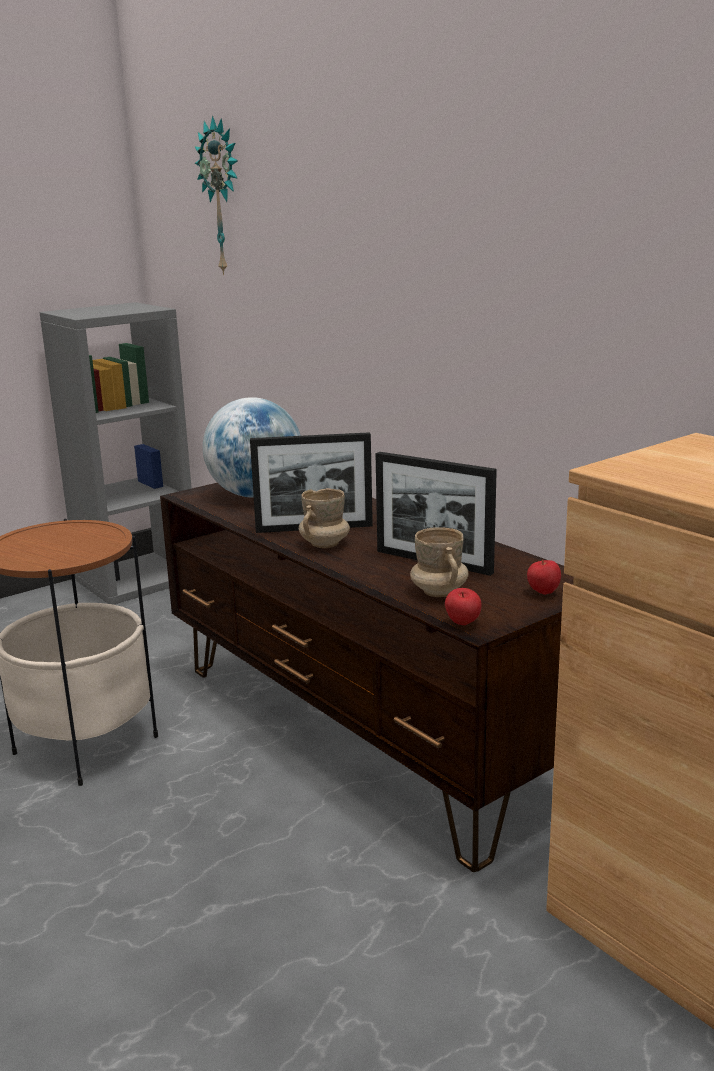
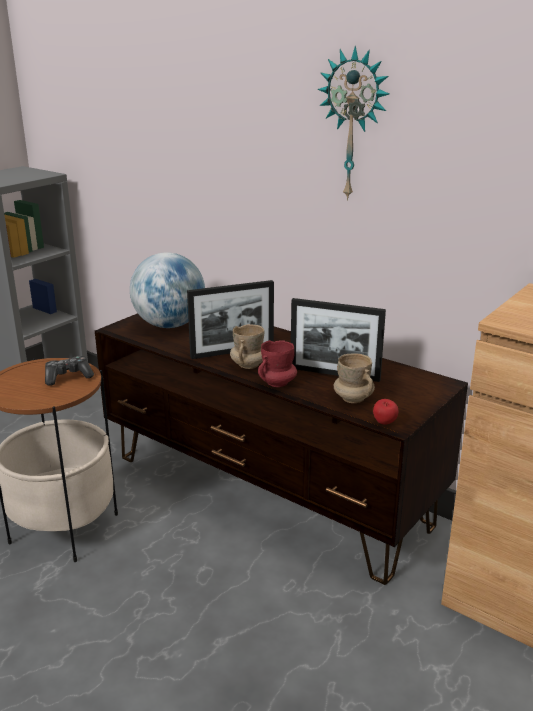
camera: 15 degrees left, 5 degrees up
wall clock [195,116,238,275] -> wall clock moved to [318,46,389,201]
apple [527,560,561,595] -> none
none -> game controller [45,356,94,386]
none -> red mug [258,340,297,387]

